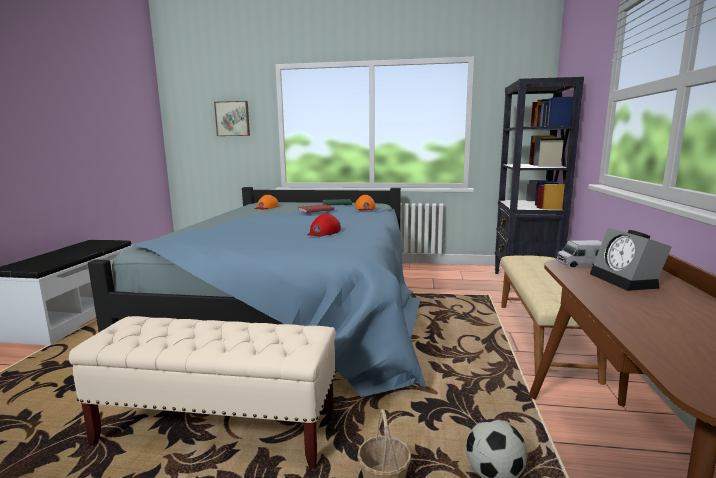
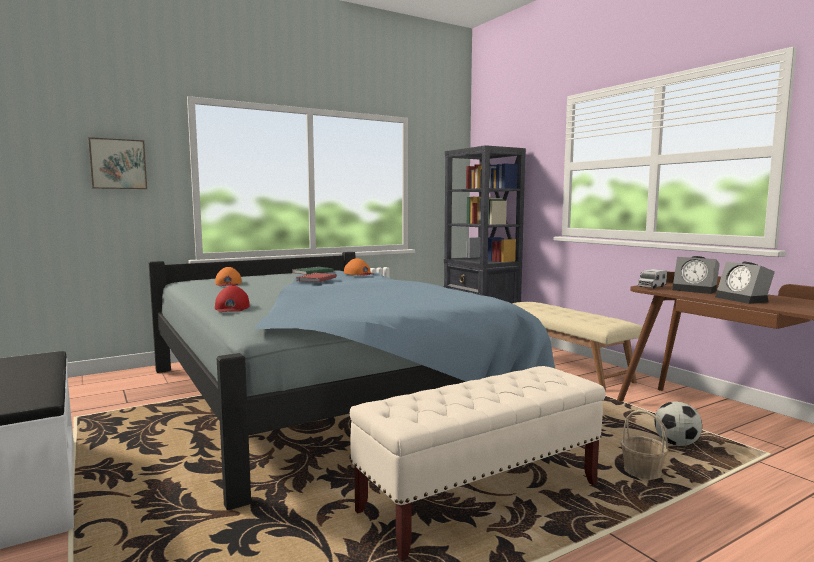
camera: 40 degrees left, 5 degrees down
red cap [307,214,341,236] -> red cap moved to [215,286,250,312]
none -> alarm clock [715,262,775,304]

